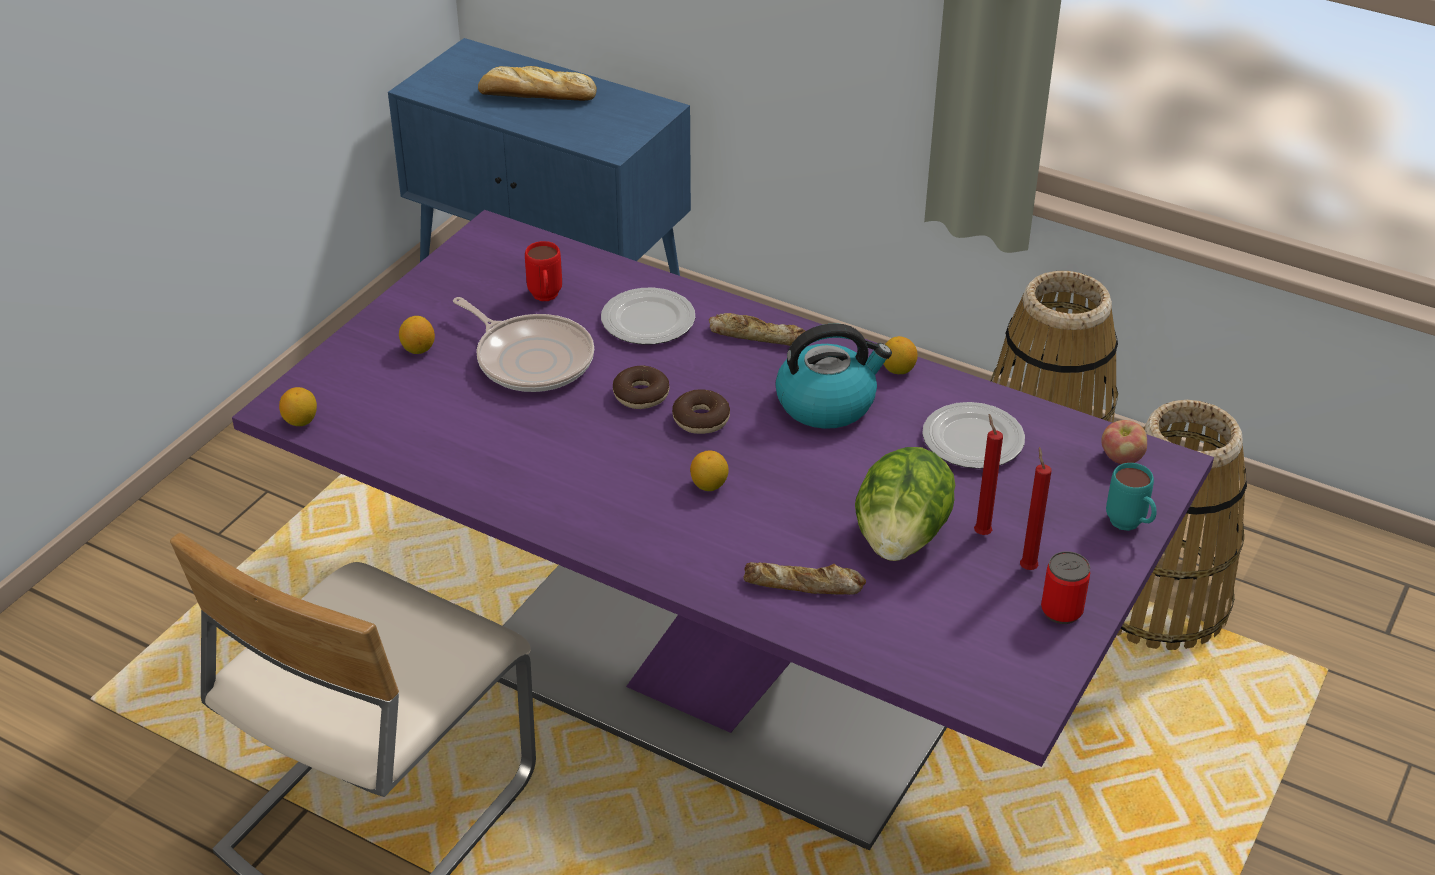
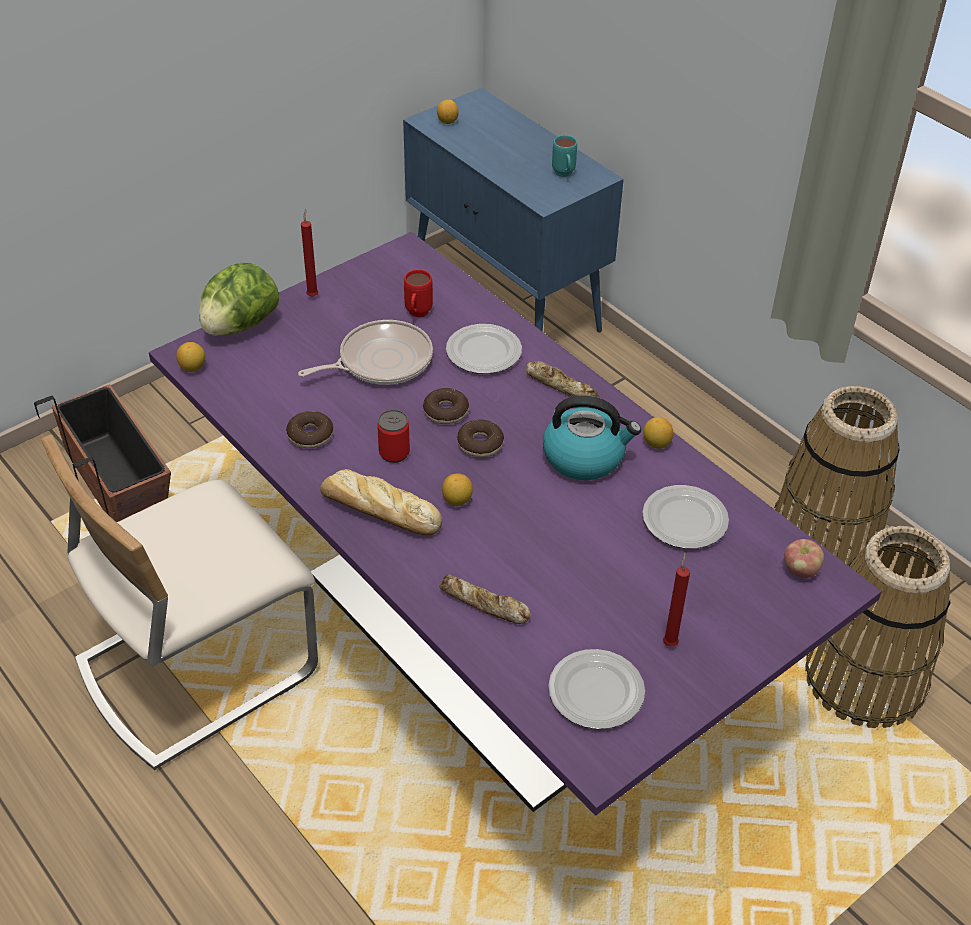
camera: 20 degrees right, 5 degrees up
lemon [399,316,435,354] -> lemon moved to [437,99,459,124]
frying pan [453,297,594,392] -> frying pan turned 90 degrees counterclockwise [298,320,433,385]
bread [478,66,597,101] -> bread moved to [320,469,442,535]
lettuce [855,447,955,561] -> lettuce moved to [199,263,279,336]
red candle [974,414,1003,535] -> red candle moved to [301,209,319,297]
can [1041,551,1090,624] -> can moved to [377,410,410,463]
turquoise mug [1106,463,1157,531] -> turquoise mug moved to [552,135,577,177]
none -> planter [34,384,171,522]
none -> donut [286,411,333,448]
none -> plate [548,649,645,729]

